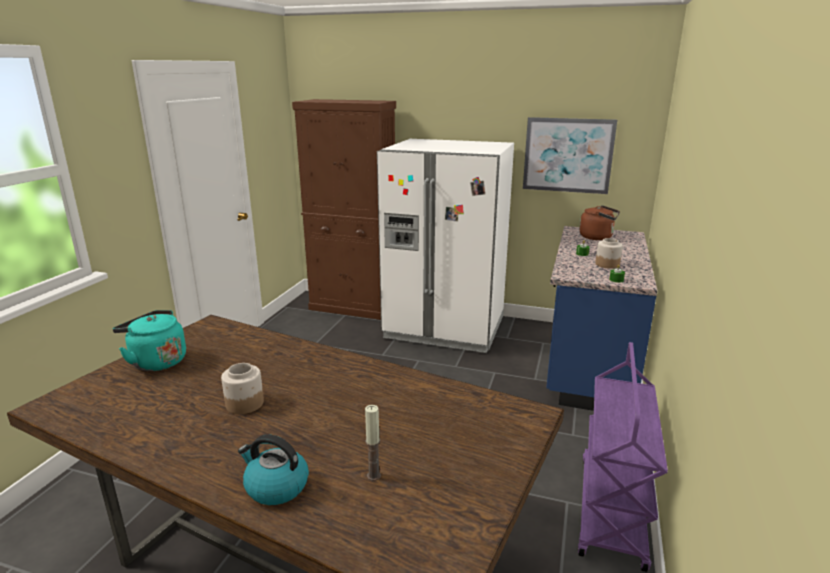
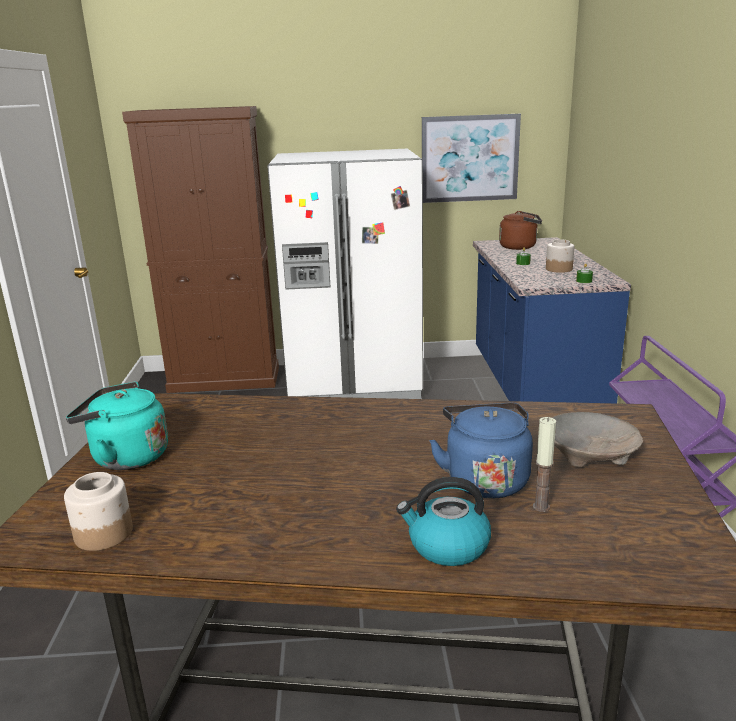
camera: 20 degrees left, 0 degrees up
jar [221,363,264,414] -> jar moved to [64,472,133,551]
none -> blue kettle [429,403,533,498]
none -> beige bowl [552,412,643,468]

